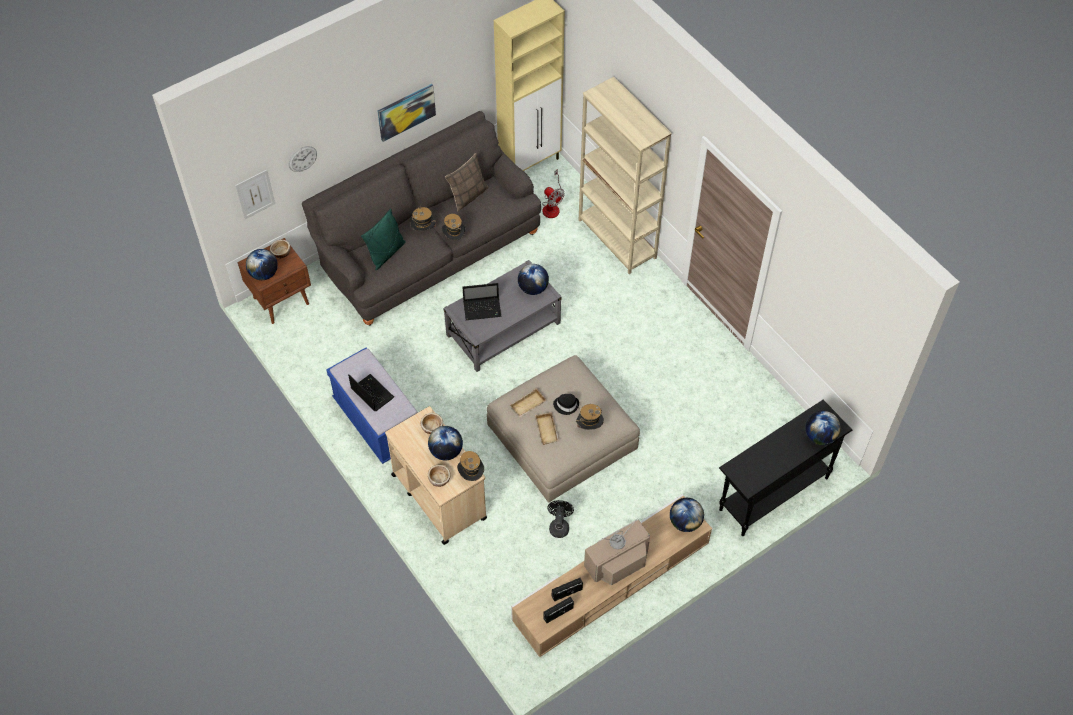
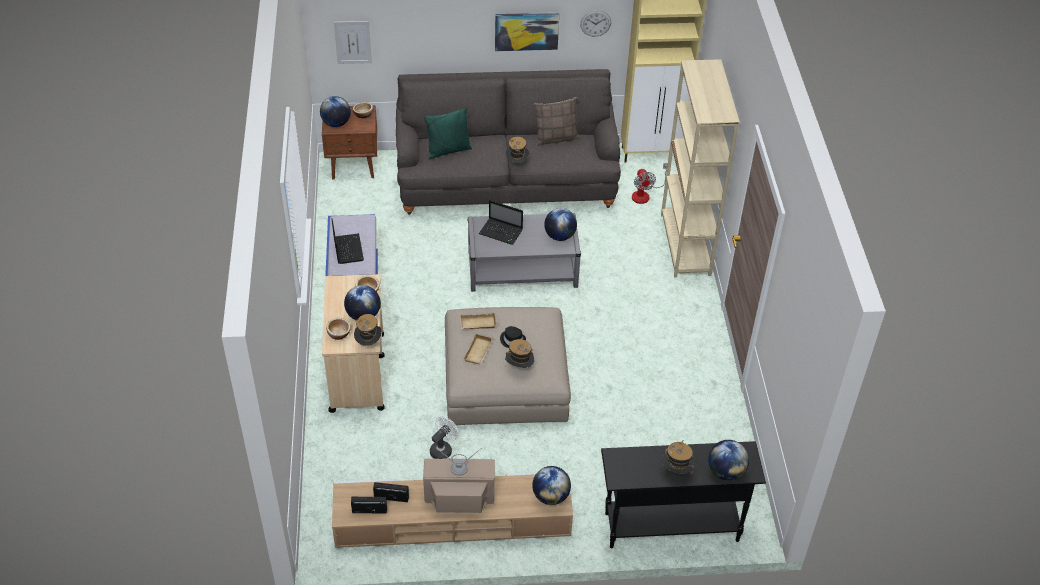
camera: 30 degrees right, 10 degrees down
wall clock [289,146,317,172] -> wall clock moved to [580,10,611,37]
hat [411,205,436,231] -> hat moved to [662,441,695,474]
black fan [547,500,574,538] -> white fan [430,416,459,459]

